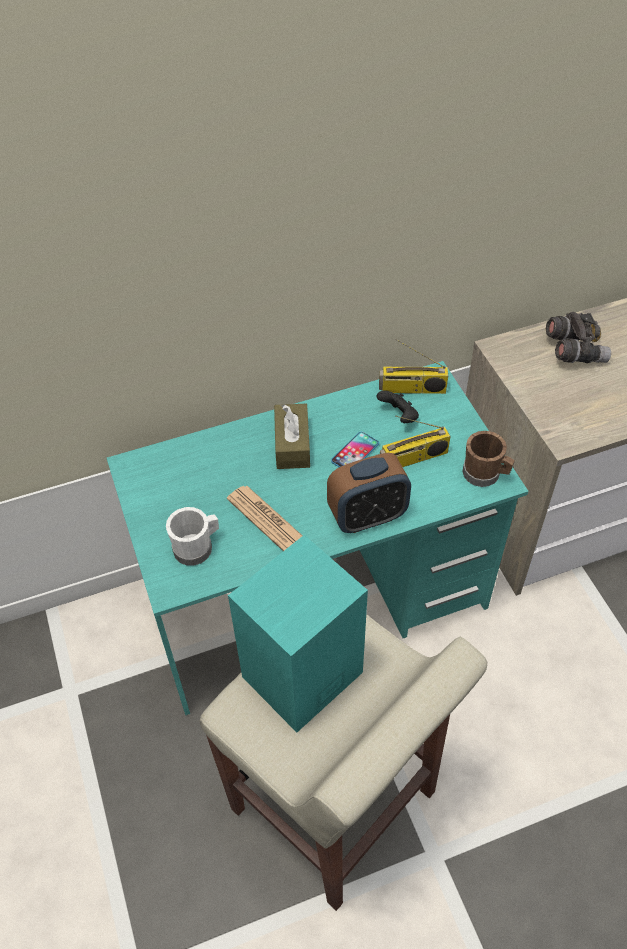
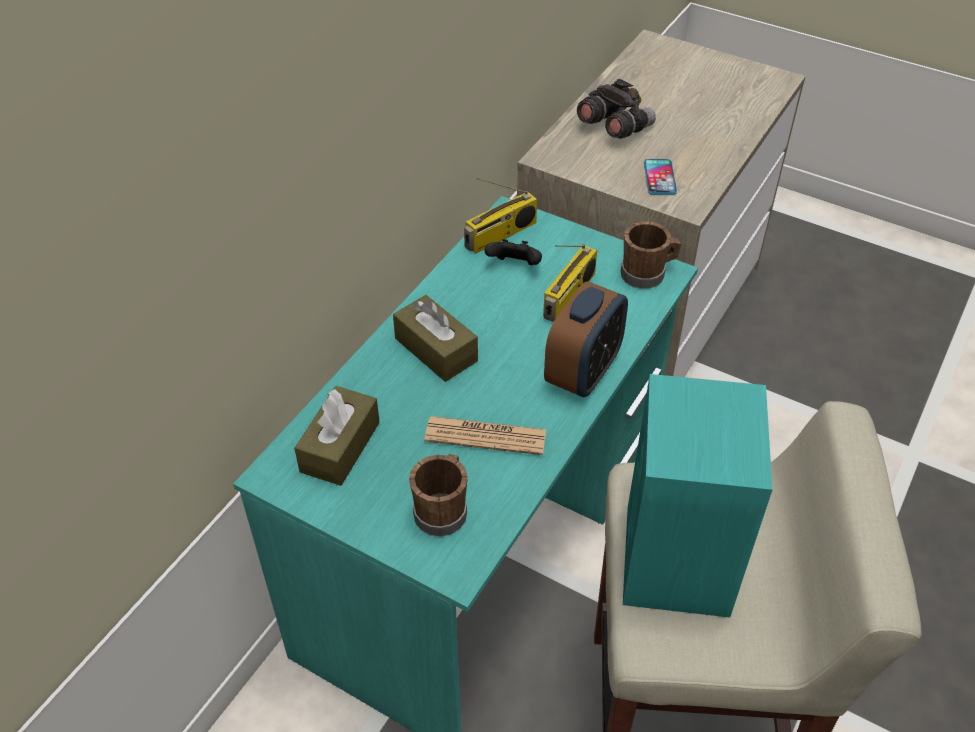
camera: 40 degrees left, 5 degrees down
white mug [166,507,219,566] -> brown mug [409,454,468,536]
phone [331,432,379,467] -> phone moved to [644,159,677,195]
none -> brown tissue box [294,386,380,486]

